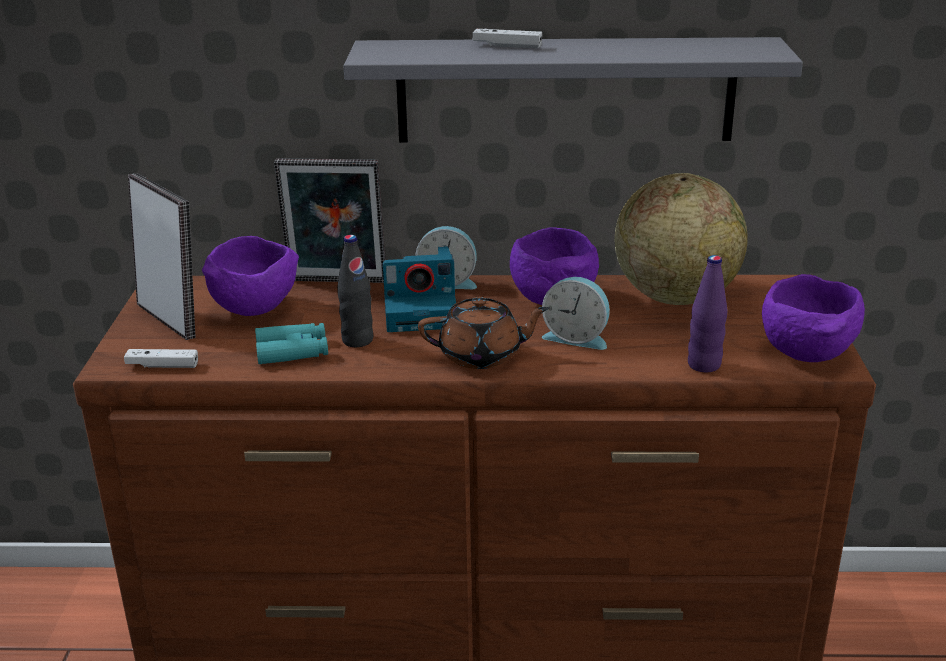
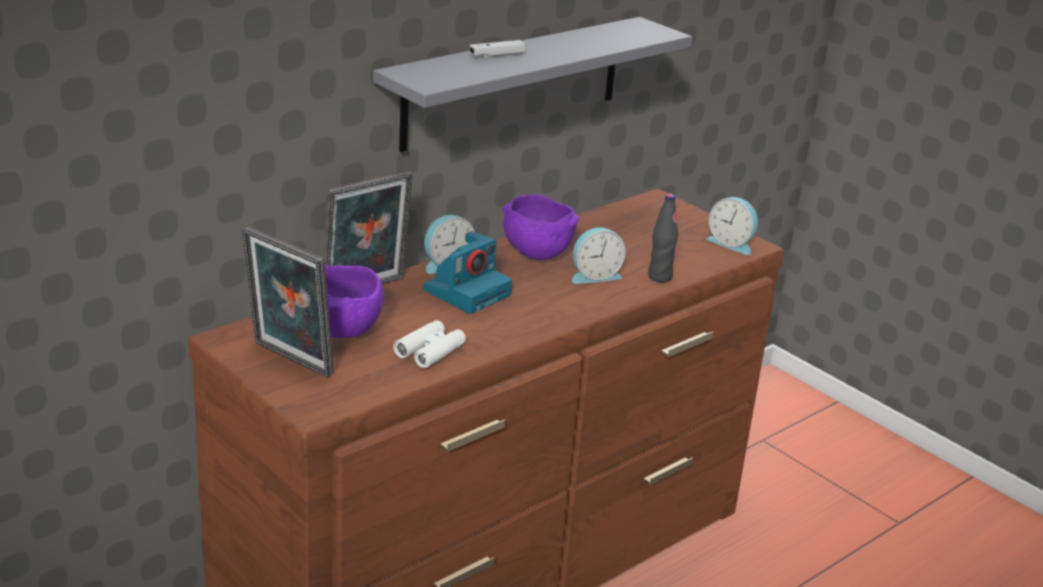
camera: 45 degrees left, 0 degrees up
white game controller [124,349,198,368] -> none
picture frame [128,173,196,340] -> picture frame turned 150 degrees counterclockwise [242,226,334,378]
turquoise binoculars [255,323,328,364] -> white binoculars [393,320,466,368]
black bottle [337,235,373,347] -> black bottle moved to [648,194,678,282]
brown teapot [418,297,550,369] -> none
globe [615,173,748,305] -> none
purple bottle [688,255,727,372] -> none
purple bowl [762,274,865,362] -> alarm clock [706,197,758,255]

